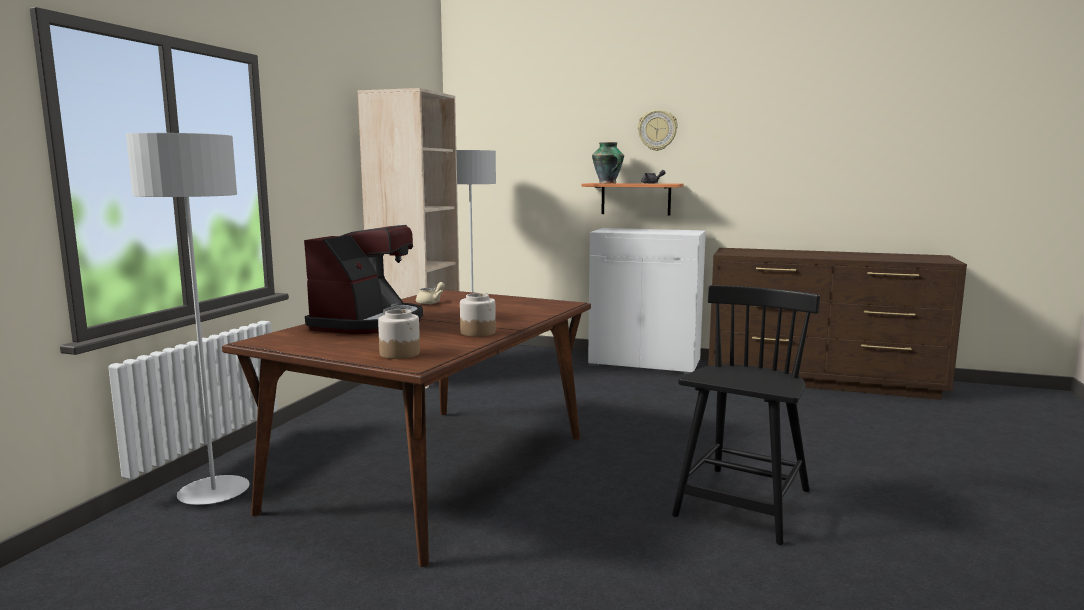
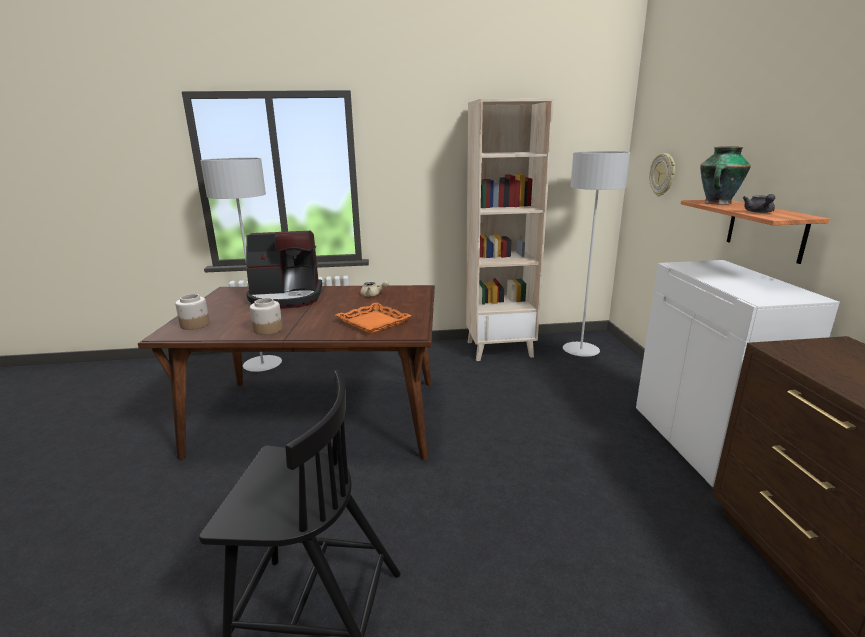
camera: 65 degrees right, 10 degrees up
wall clock [638,110,678,151] -> wall clock moved to [649,153,675,196]
none -> orange tray [336,302,411,334]

